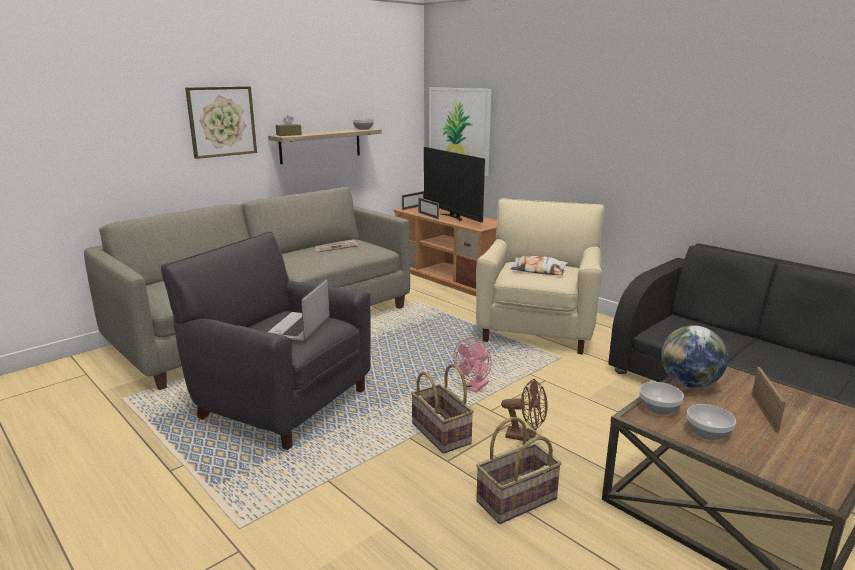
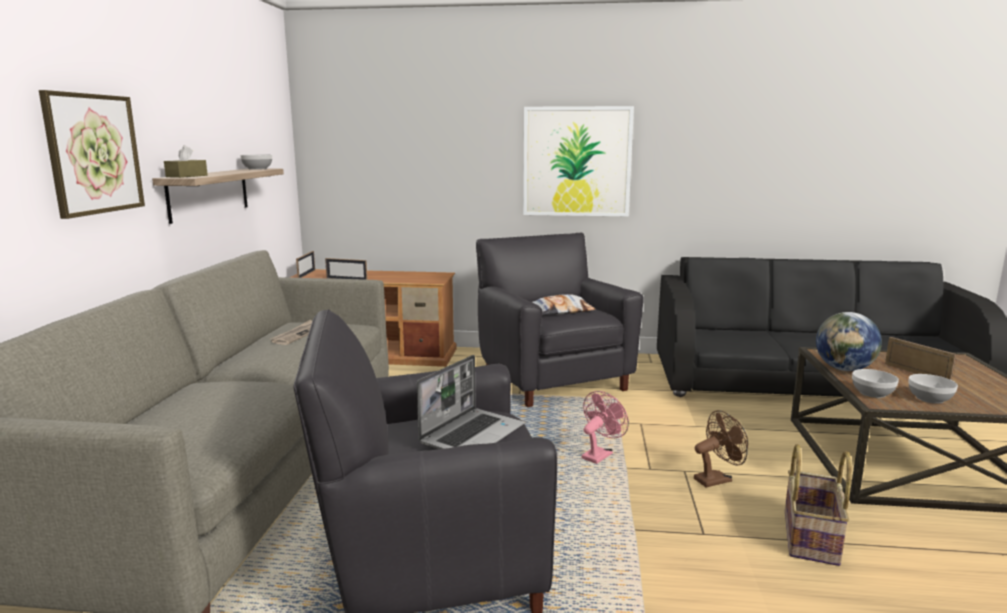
camera: 40 degrees left, 5 degrees down
laptop [268,279,330,342] -> laptop turned 120 degrees counterclockwise [417,355,524,449]
basket [411,364,474,454] -> none
television [424,147,485,222] -> none
picture [429,87,491,176] -> picture moved to [523,106,634,216]
pink fan [453,338,492,393] -> pink fan turned 135 degrees counterclockwise [582,391,629,464]
beige armchair [476,198,605,354] -> black armchair [476,233,644,407]

